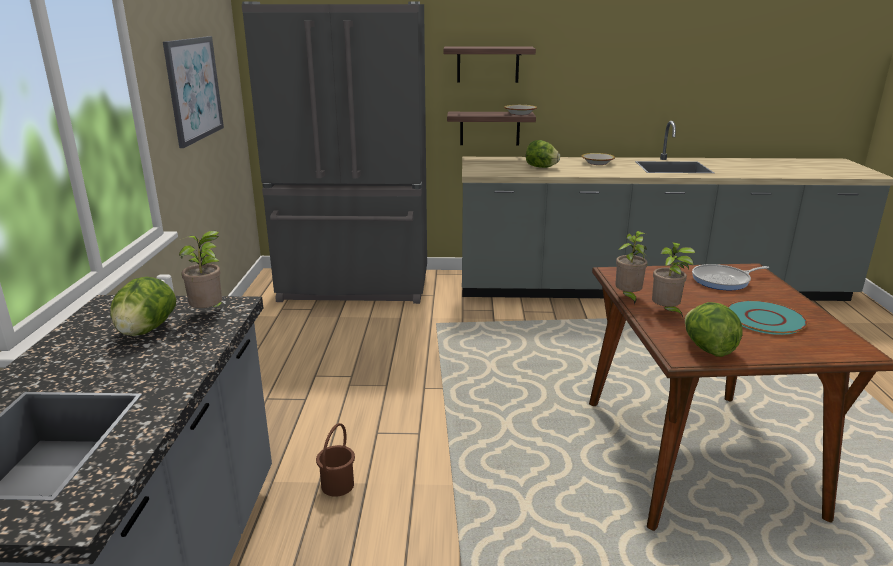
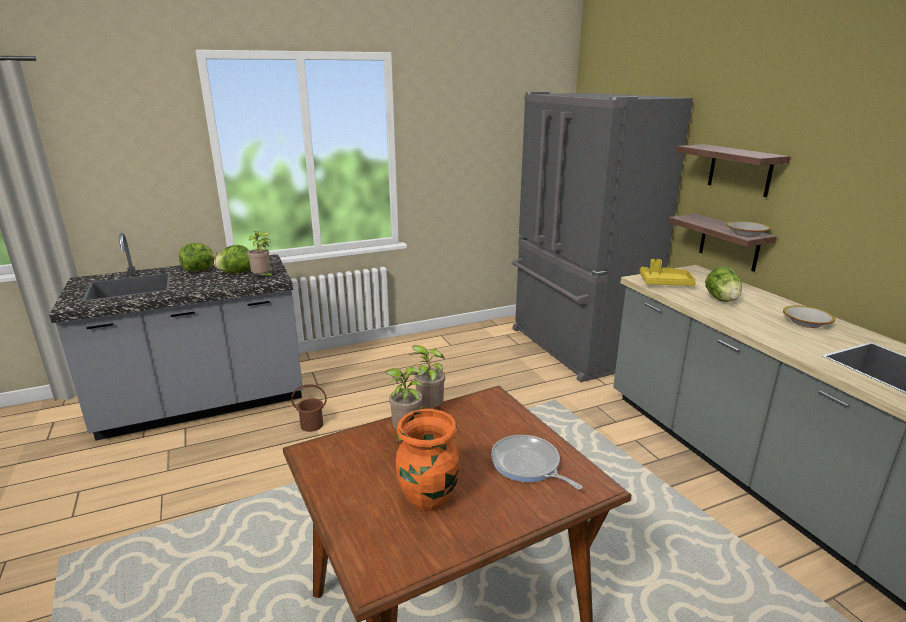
camera: 65 degrees right, 0 degrees up
picture [163,36,224,148] -> none
lettuce [685,302,743,357] -> lettuce moved to [179,243,218,271]
turquoise plate [727,300,807,335] -> orange vase [396,409,459,512]
none -> yellow tray [640,259,696,286]

